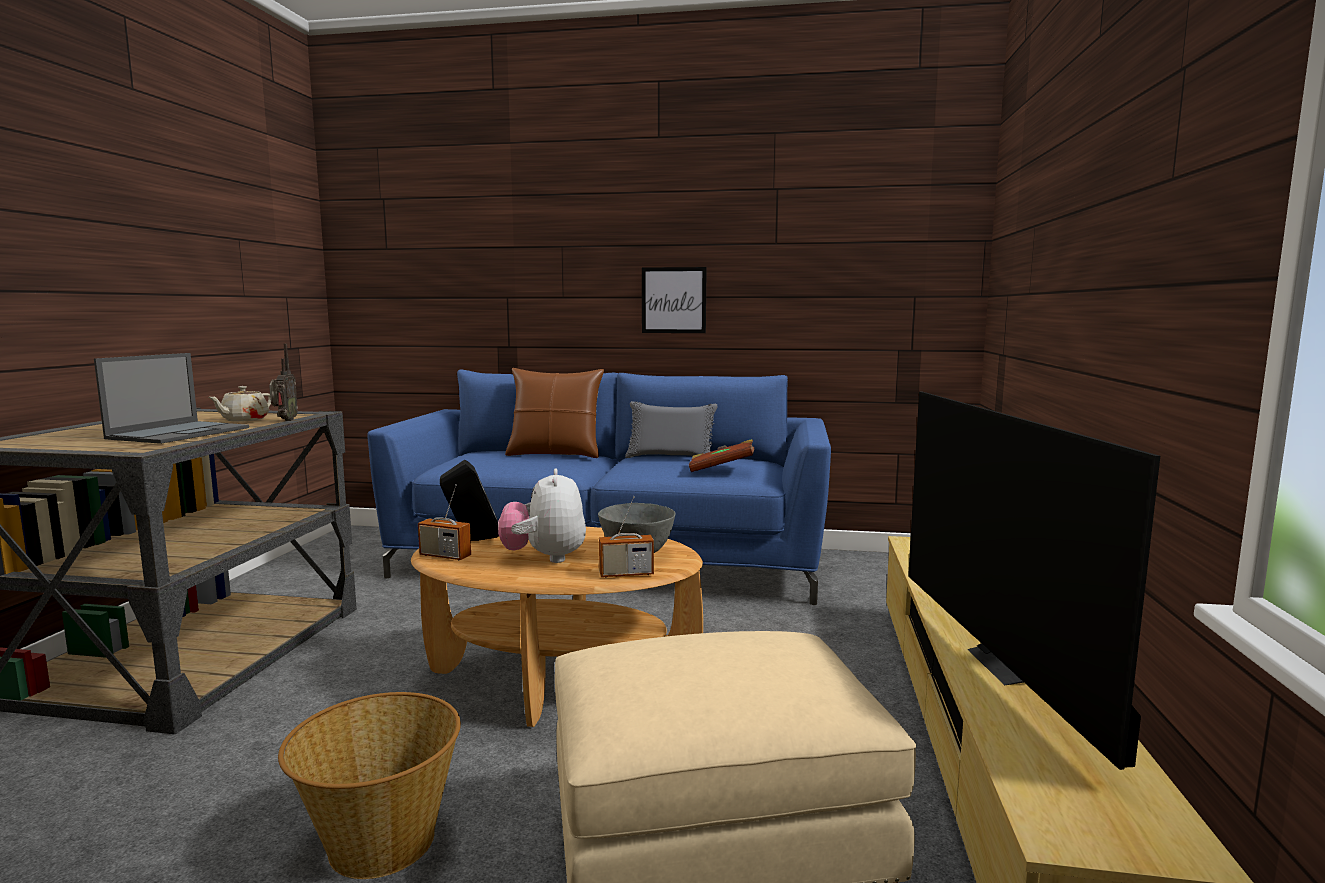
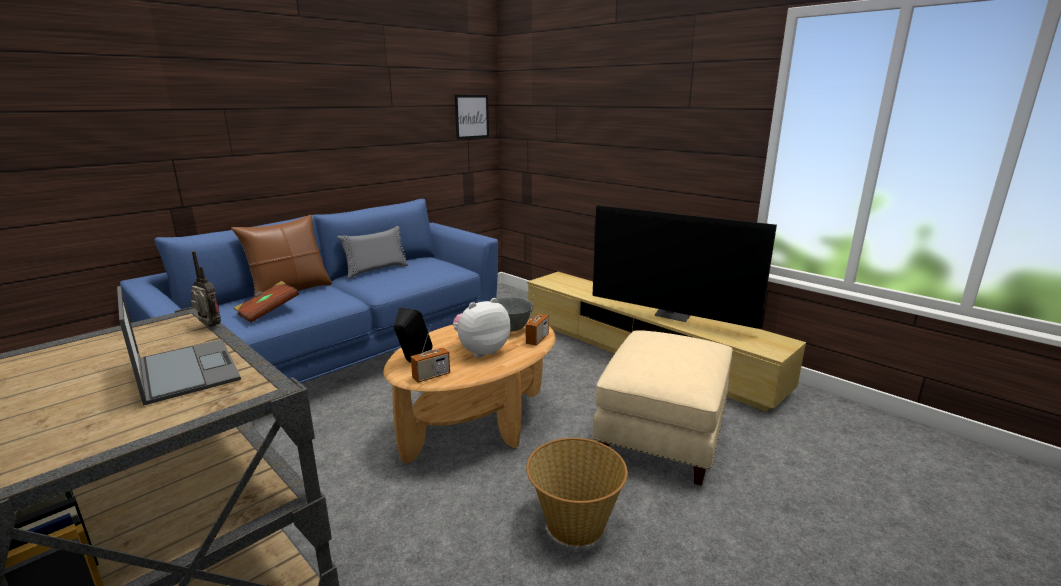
camera: 55 degrees left, 10 degrees up
beige teapot [208,386,271,422] -> none
plush toy [498,469,586,563] -> plush toy turned 120 degrees clockwise [453,298,511,358]
picture [642,267,707,333] -> picture moved to [455,95,489,139]
brown book [689,439,754,472] -> brown book moved to [233,281,299,323]

